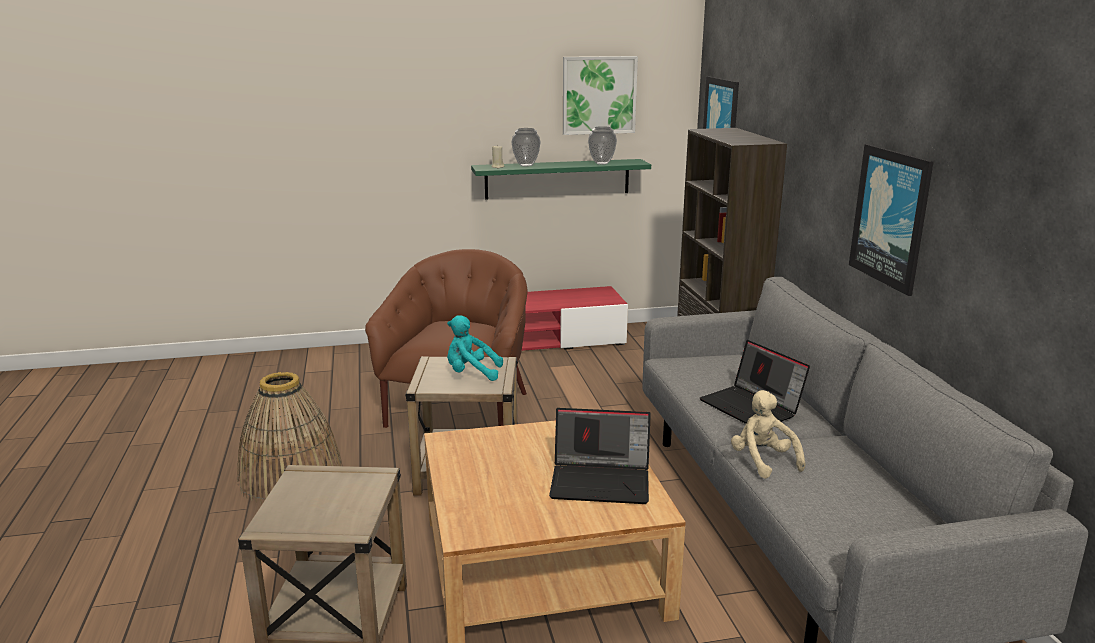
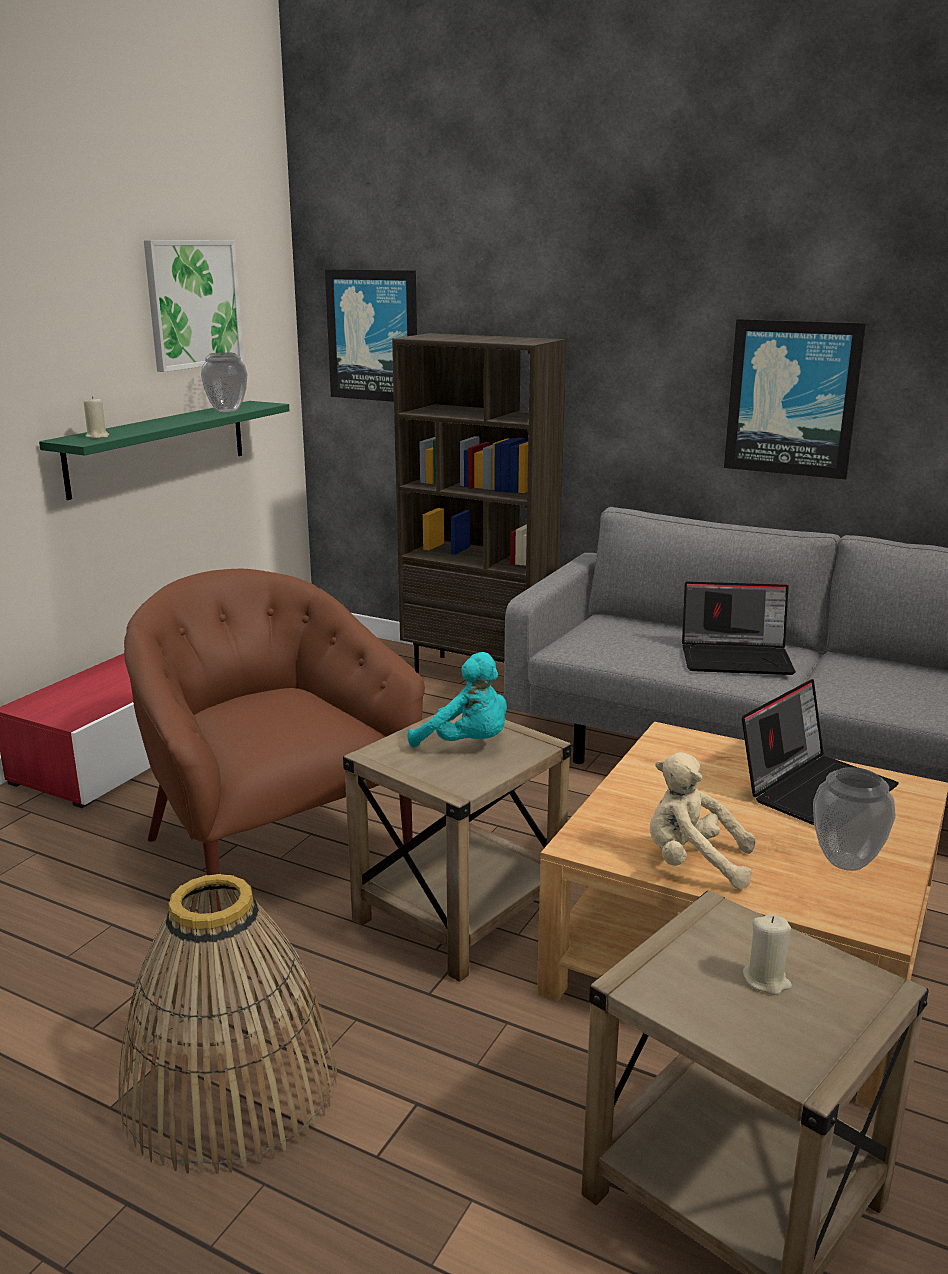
camera: 50 degrees left, 0 degrees up
turquoise plush toy [447,315,503,381] -> turquoise plush toy turned 105 degrees counterclockwise [407,652,507,748]
vase [512,128,541,166] -> vase moved to [813,767,895,871]
beige plush toy [731,390,805,479] -> beige plush toy moved to [650,752,755,889]
none -> beige candle [743,914,792,995]

